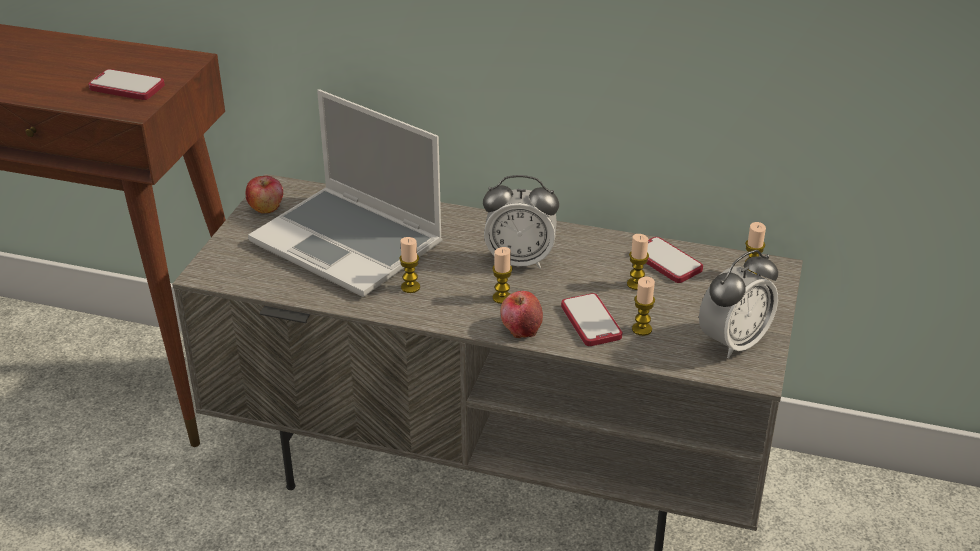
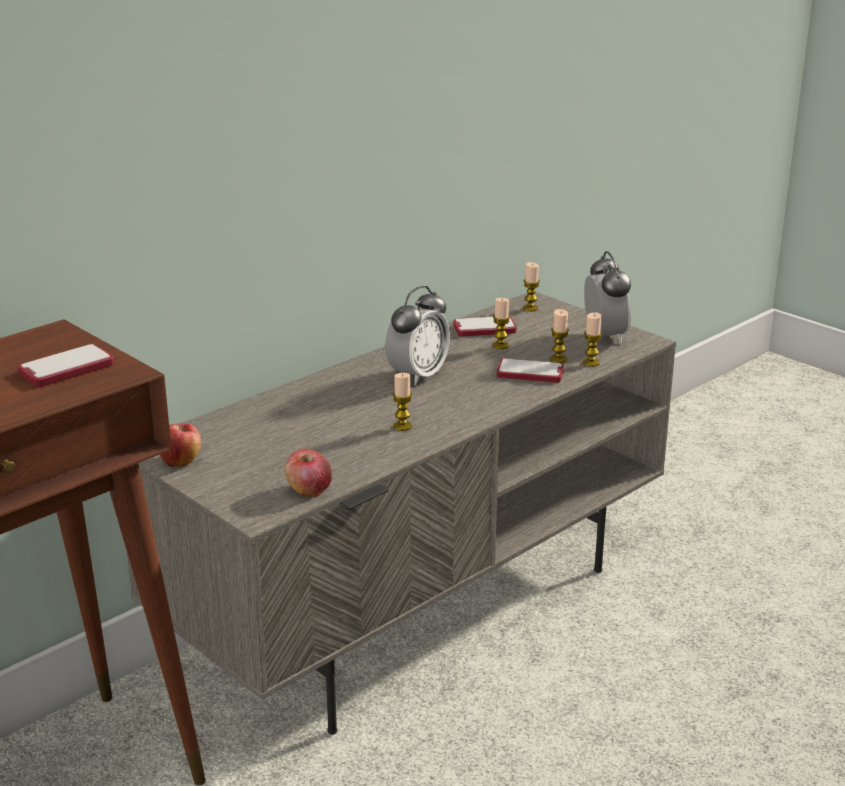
camera: 60 degrees left, 10 degrees down
laptop [248,89,443,297] -> none
candle [492,247,513,304] -> candle moved to [582,312,602,367]
apple [500,291,543,338] -> apple moved to [285,449,332,497]

